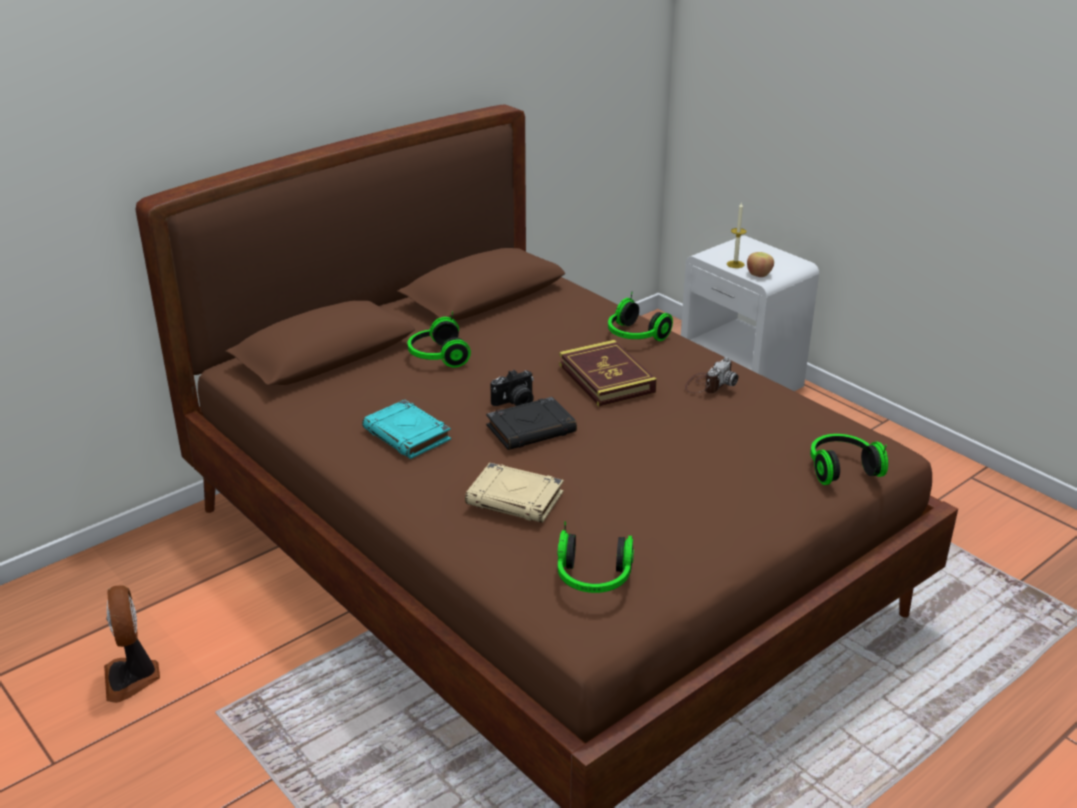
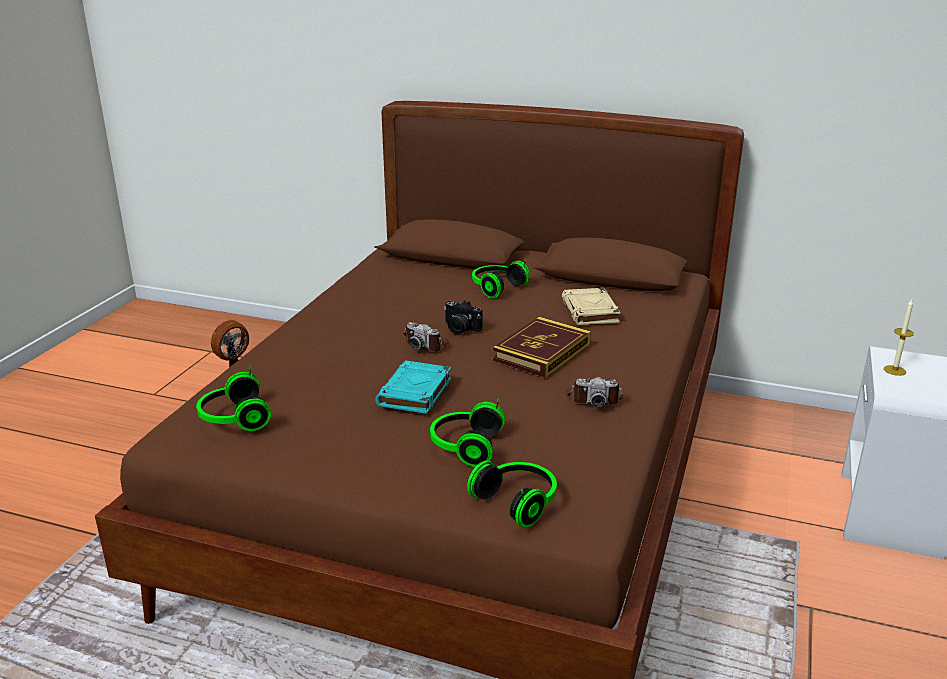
camera: 60 degrees right, 5 degrees down
turquoise book [362,400,451,459] -> turquoise book moved to [375,360,451,414]
beige book [465,463,564,523] -> beige book moved to [562,288,620,325]
black book [486,397,577,450] -> camera [403,322,449,352]
headphones [608,292,673,341] -> headphones moved to [430,398,505,467]
apple [747,252,774,277] -> none

